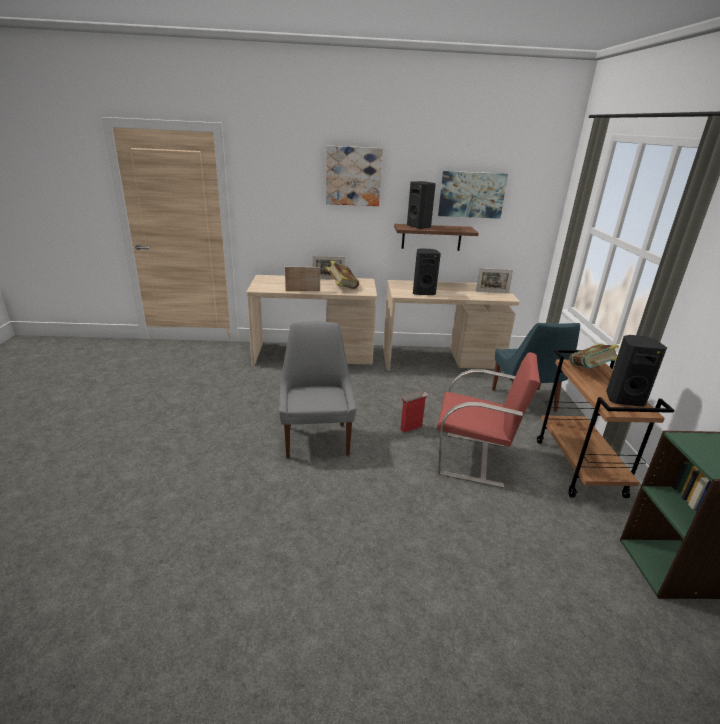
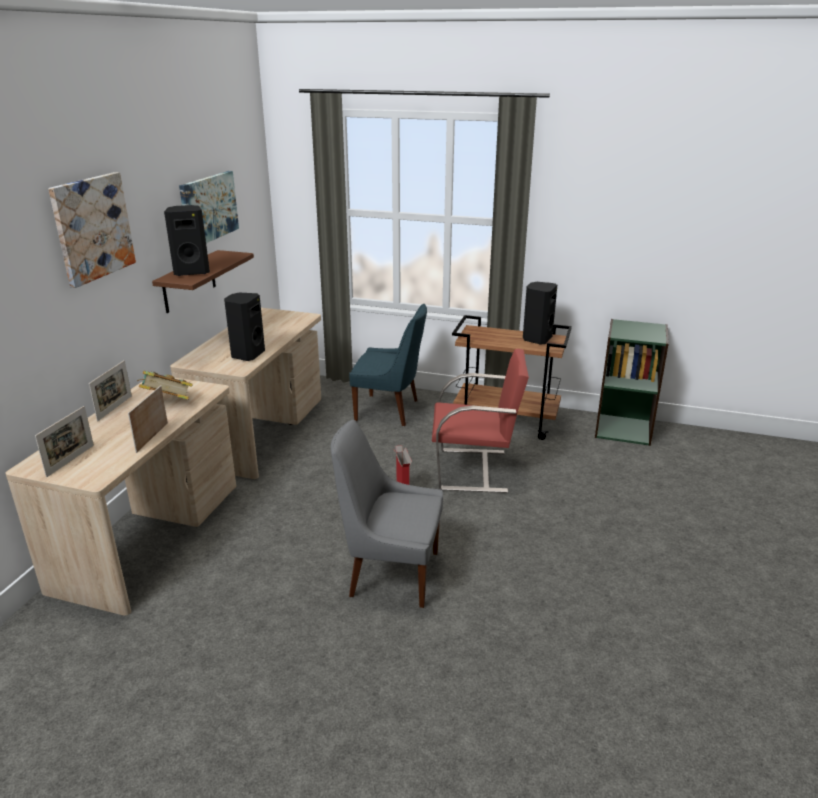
camera: 70 degrees left, 0 degrees up
red chair [437,352,540,488] -> red chair turned 60 degrees clockwise [432,349,529,493]
picture frame [476,268,513,293] -> picture frame moved to [35,406,94,477]
book [570,343,619,368] -> none

